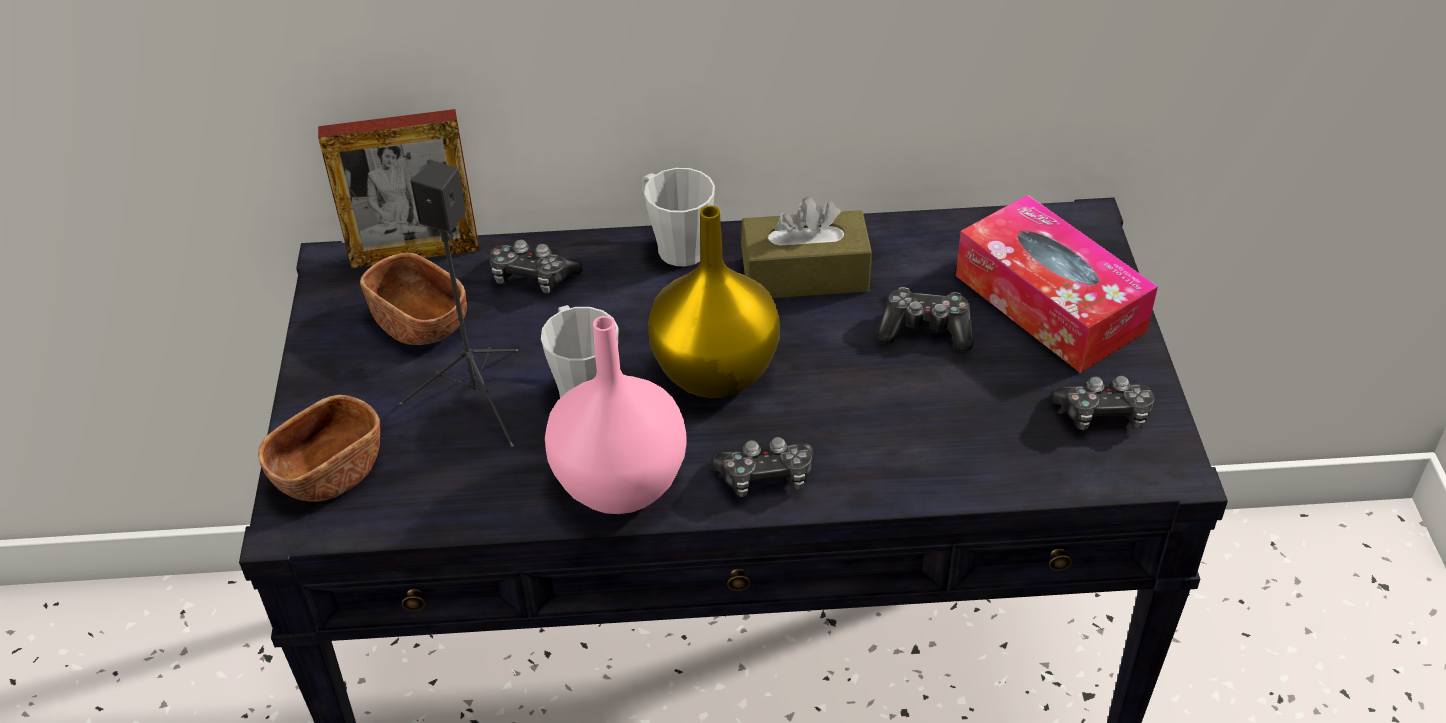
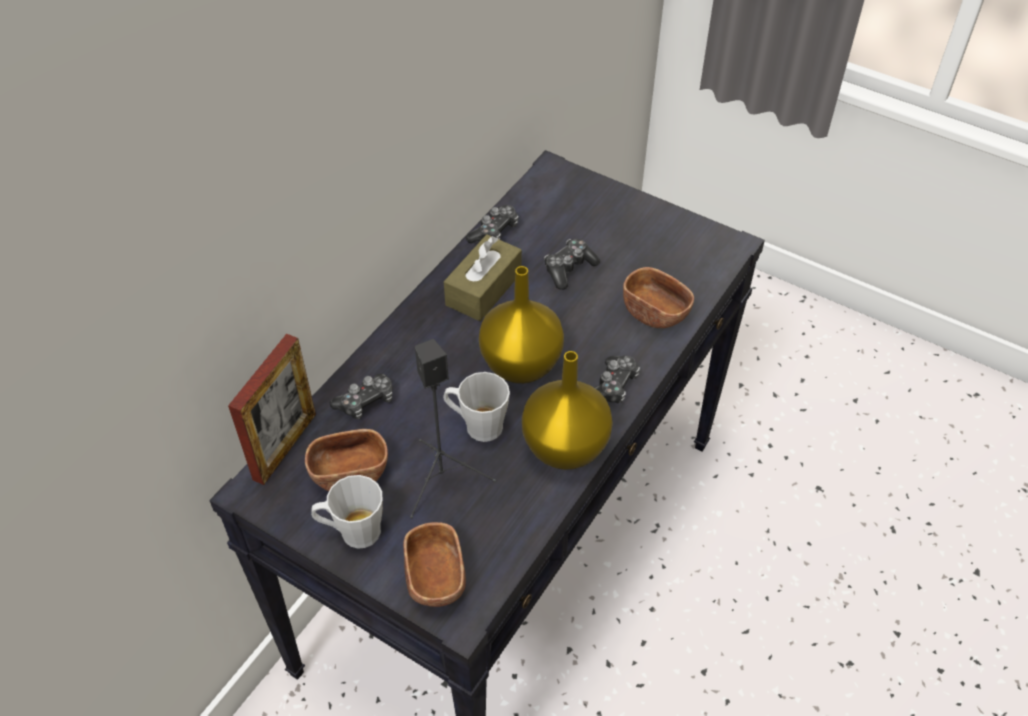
camera: 55 degrees left, 5 degrees up
pink vase [545,316,687,514] -> yellow vase [522,351,613,470]
grey mug [641,168,715,266] -> grey mug moved to [311,475,383,549]
tissue box [956,195,1158,373] -> none
game controller [1051,376,1155,430] -> game controller moved to [466,205,519,243]
none -> brown bowl [623,267,694,328]

